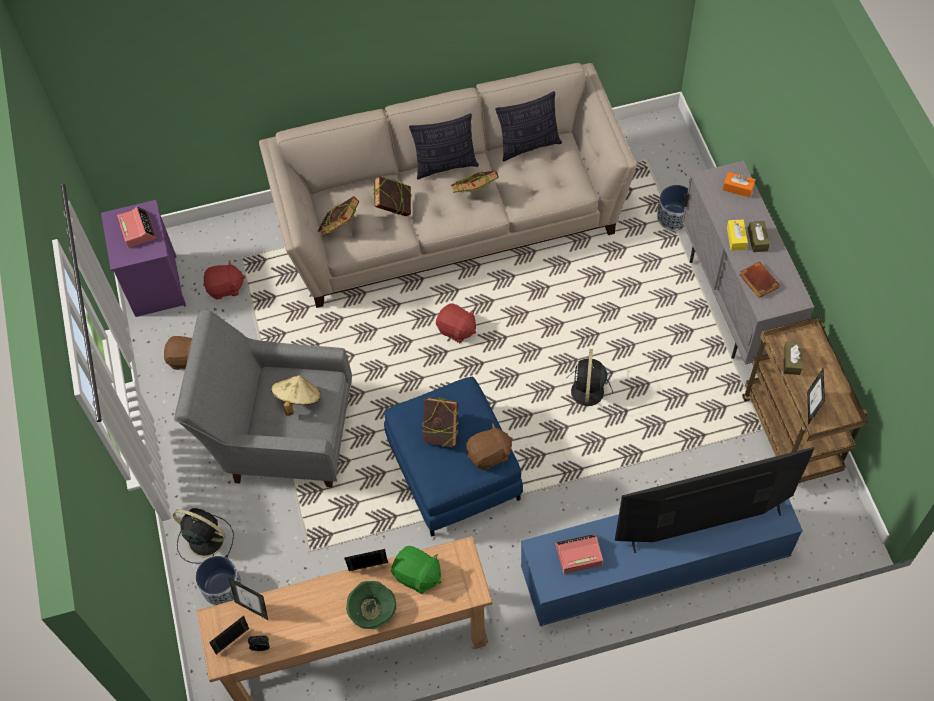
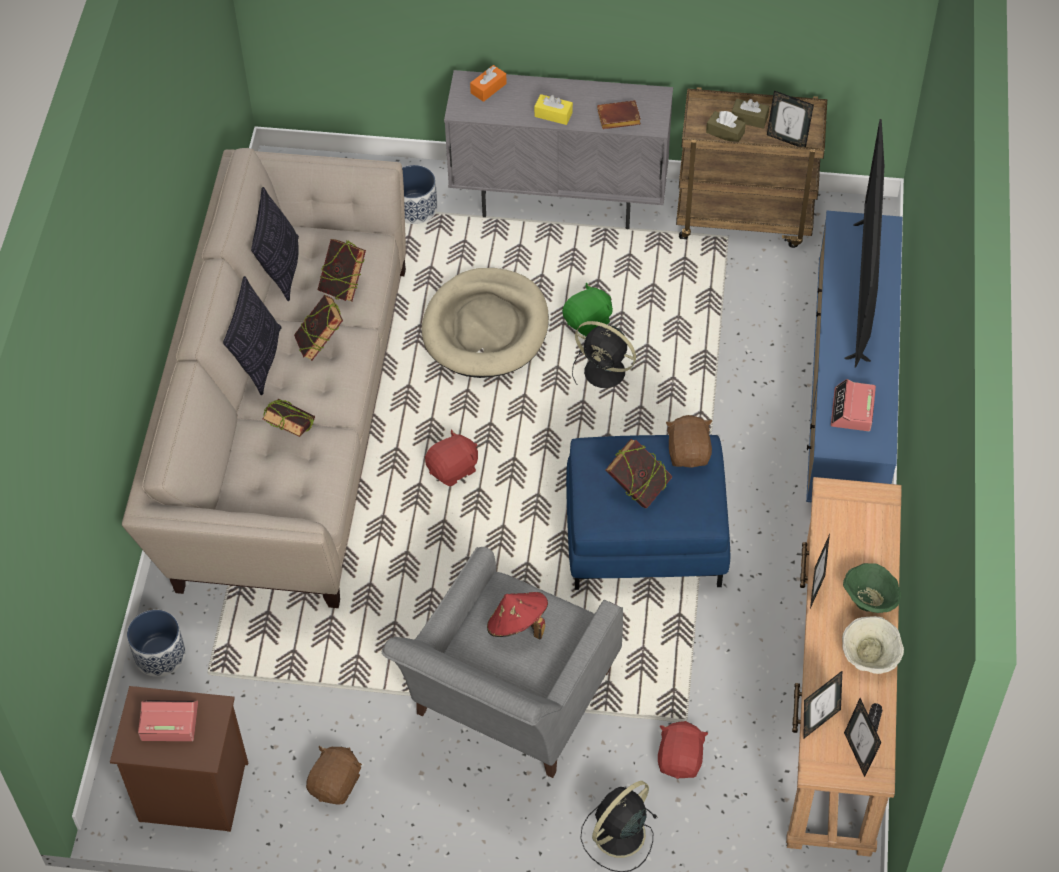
camera: 70 degrees left, 5 degrees down
purple nightstand [101,200,186,317] -> brown nightstand [110,686,248,832]
planter [195,556,242,606] -> planter moved to [127,610,186,677]
red plush toy [203,260,246,300] -> red plush toy moved to [658,721,708,779]
beige hat [271,375,321,416] -> red hat [487,592,548,640]
book [318,196,359,237] -> book moved to [317,239,366,302]
green plush toy [391,546,441,594] -> green plush toy moved to [562,283,613,337]
brown tissue box [748,221,770,252] -> brown tissue box moved to [731,99,769,129]
none -> beige dog bed [422,268,549,378]
none -> beige bowl [842,616,904,674]

